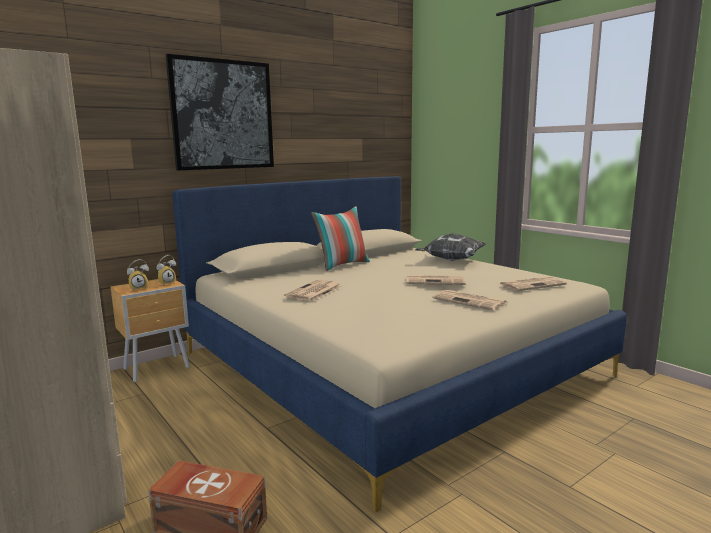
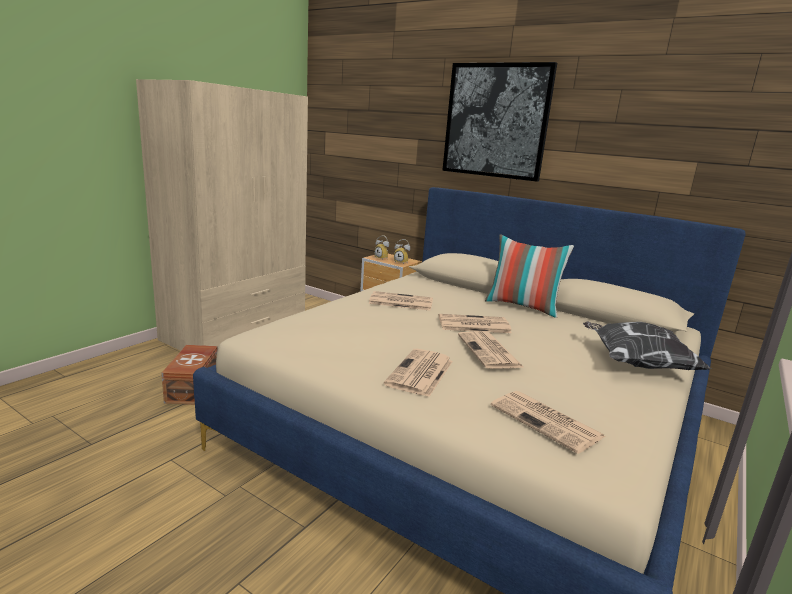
camera: 70 degrees right, 5 degrees up
none -> newspaper [439,314,512,333]

